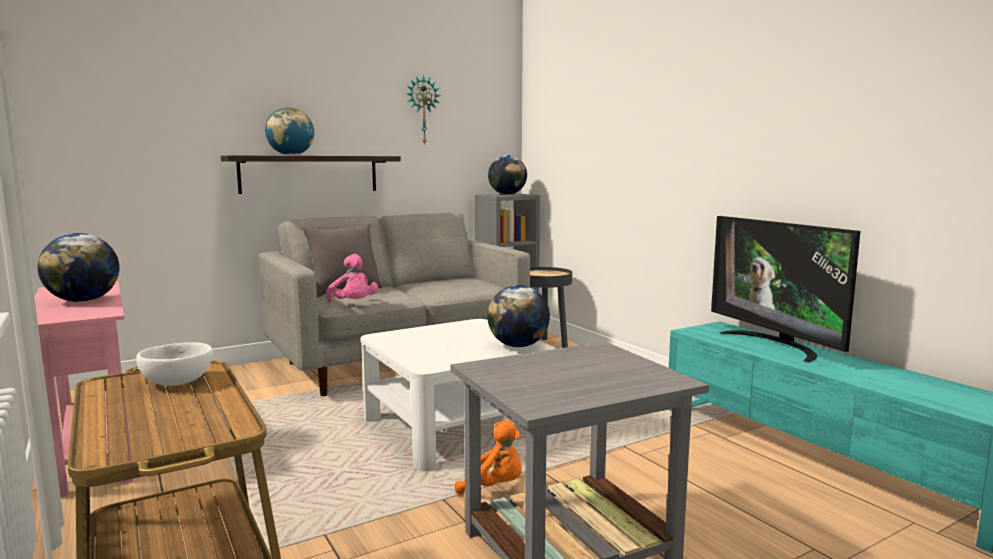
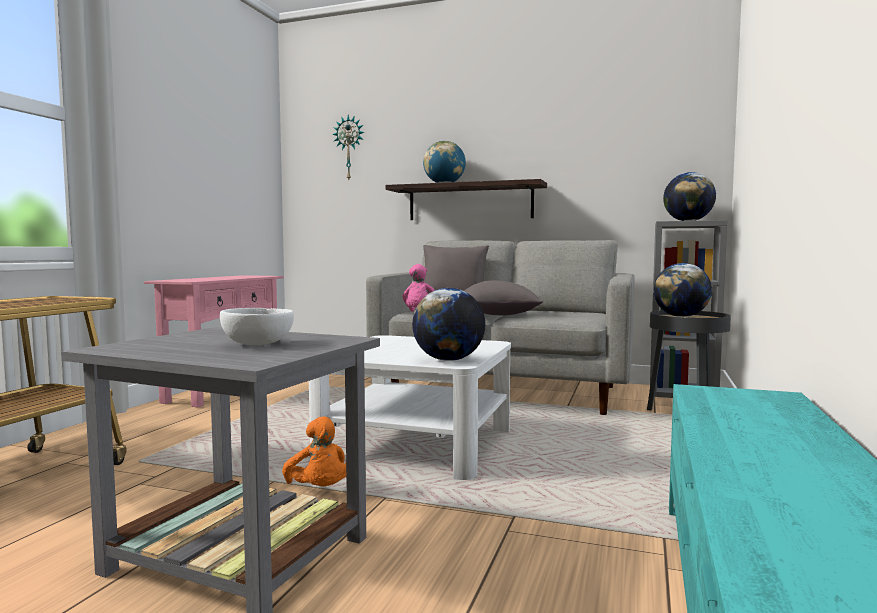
camera: 50 degrees right, 5 degrees down
globe [37,233,120,302] -> globe moved to [654,263,712,317]
white bowl [136,342,213,386] -> white bowl moved to [220,308,294,345]
wall clock [407,75,440,146] -> wall clock moved to [332,115,364,180]
television [711,216,861,363] -> none
none -> grey pillow [464,280,543,315]

